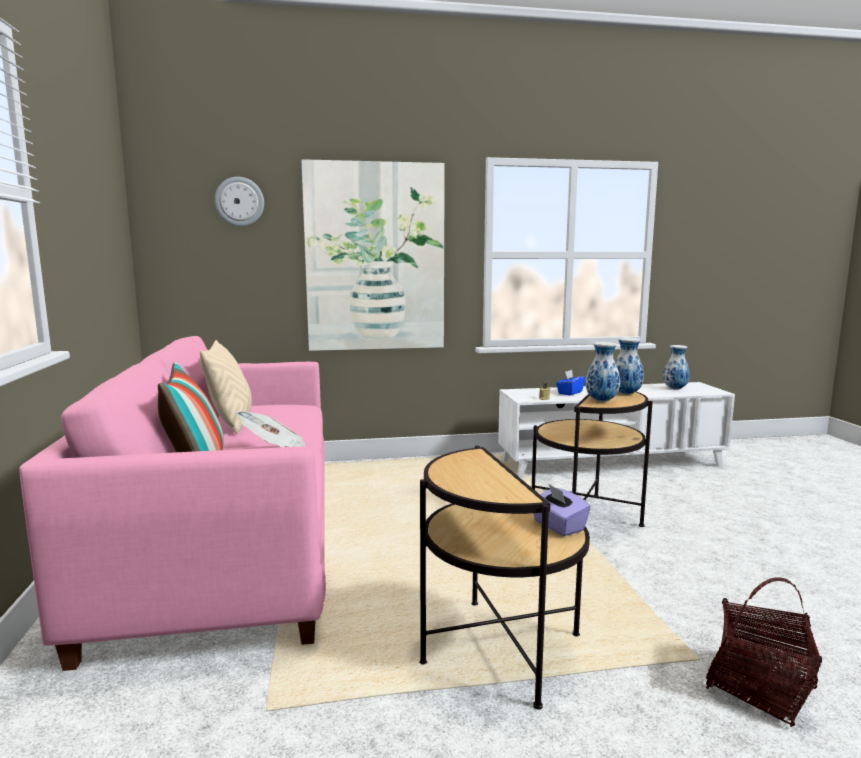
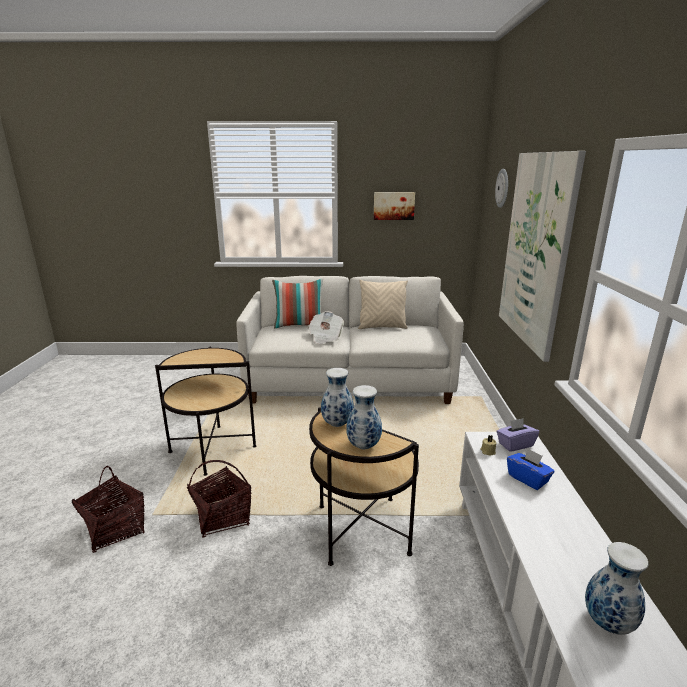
camera: 100 degrees right, 10 degrees up
pink sofa [19,336,326,671] -> white sofa [236,276,464,404]
purple tissue box [533,484,591,536] -> purple tissue box moved to [496,418,539,452]
none -> basket [187,460,251,538]
none -> picture [374,192,415,220]

